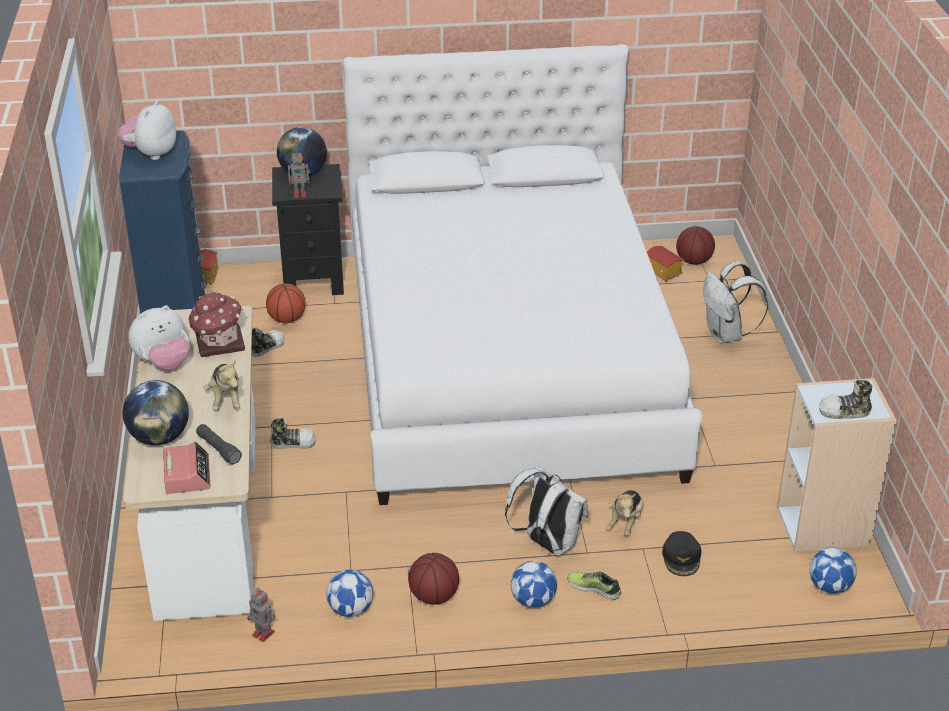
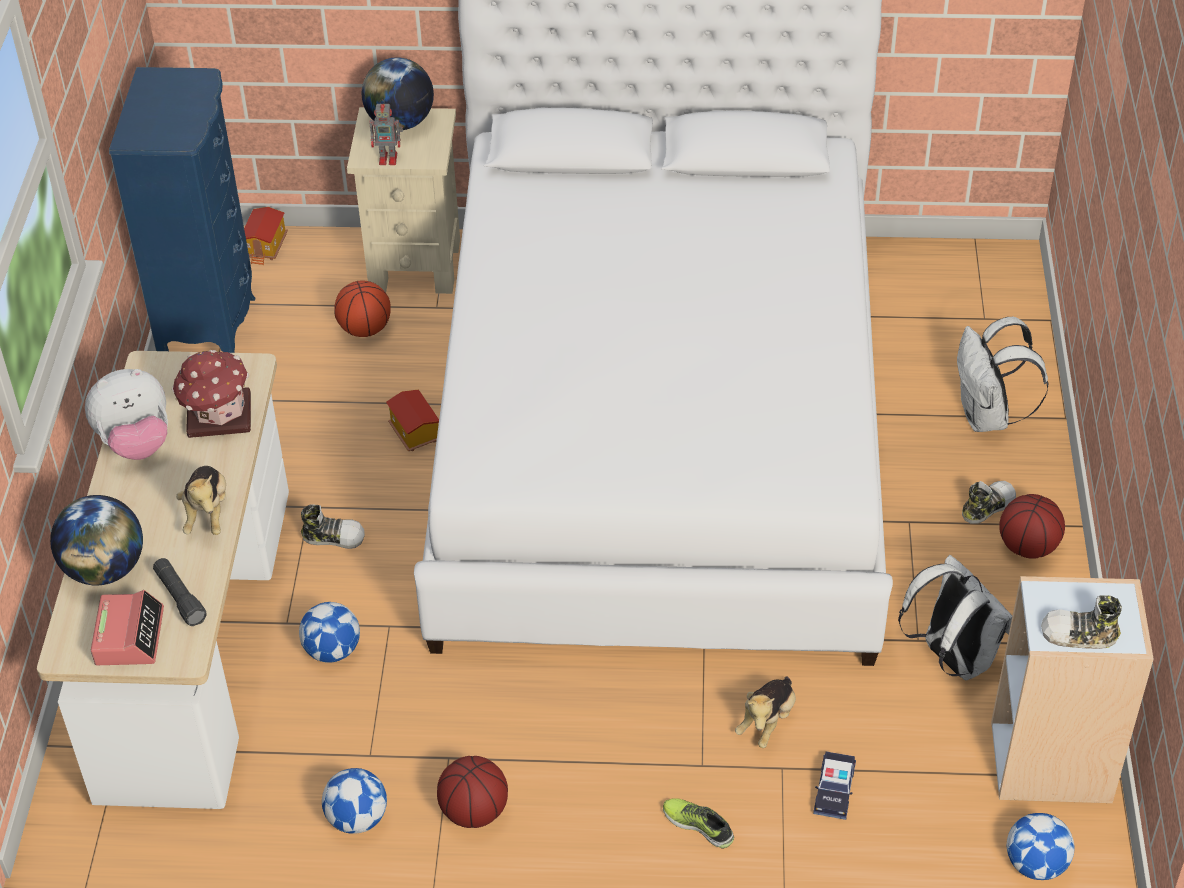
camera: 10 degrees right, 10 degrees up
plush toy [117,101,176,160] -> none
toy robot [247,589,275,642] -> none
shoe [252,327,285,357] -> shoe moved to [962,481,1016,524]
black nightstand [272,164,344,295] -> beige nightstand [347,107,460,294]
white backpack [505,465,588,556] -> white backpack moved to [898,555,1012,680]
football [511,561,557,608] -> football moved to [299,602,360,663]
toy house [647,246,684,282] -> toy house moved to [386,389,439,451]
black cap [662,531,701,576] -> toy car [813,751,856,820]
basketball [676,226,715,265] -> basketball moved to [999,494,1065,559]

